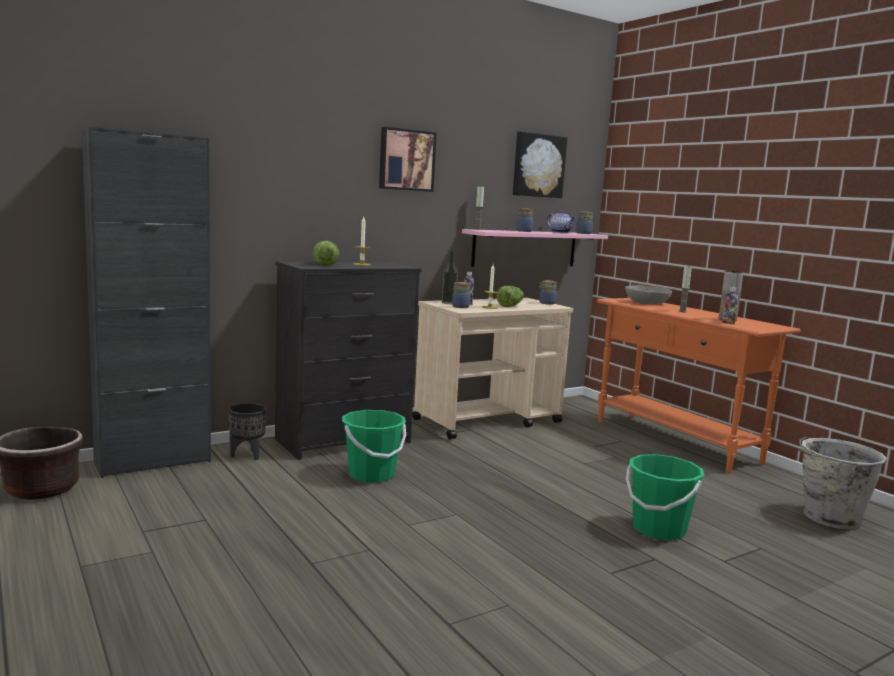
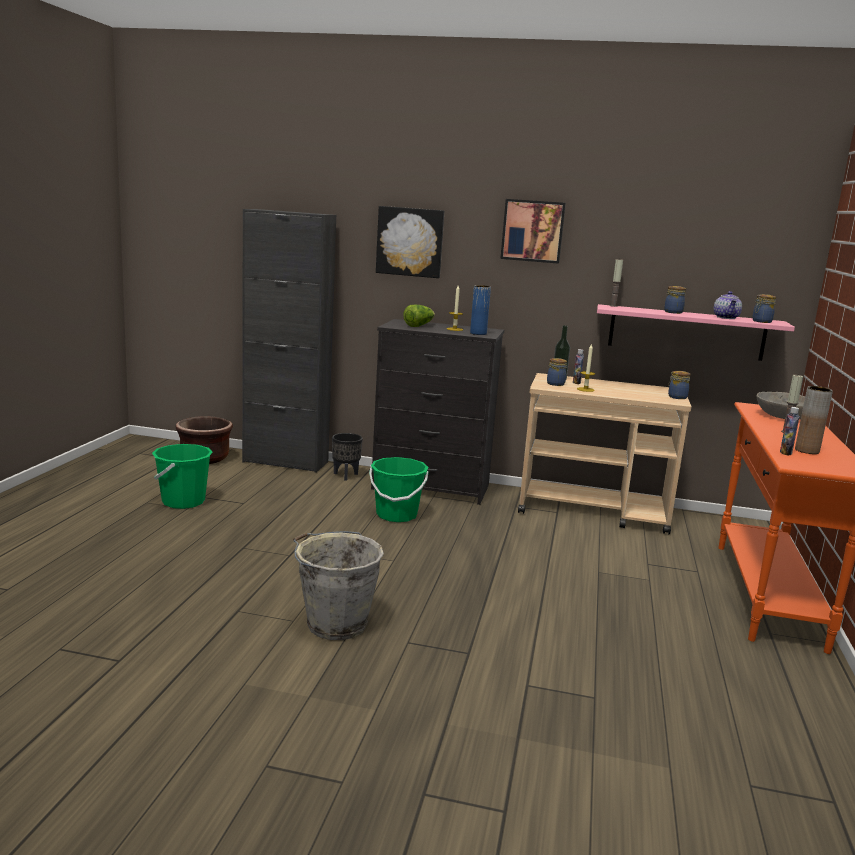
camera: 45 degrees right, 5 degrees up
lettuce [497,286,524,307] -> none
picture [513,131,567,198] -> picture moved to [376,206,444,278]
green bucket [626,454,705,540] -> green bucket moved to [152,444,213,509]
grey bucket [798,437,887,529] -> grey bucket moved to [293,531,384,640]
none -> blue vase [470,285,491,335]

